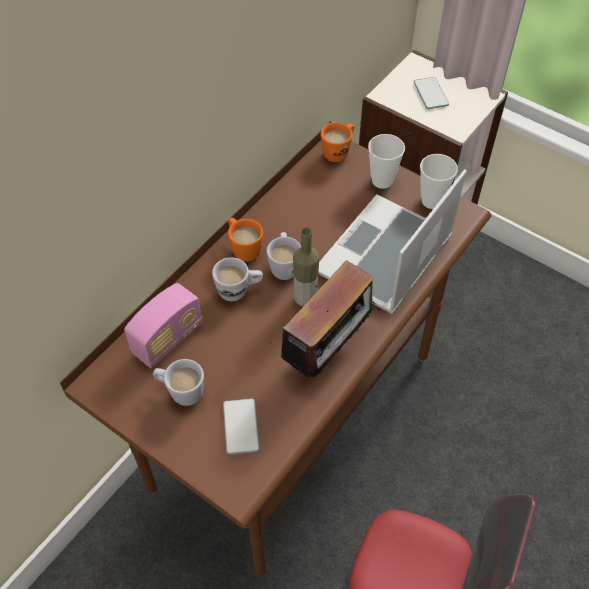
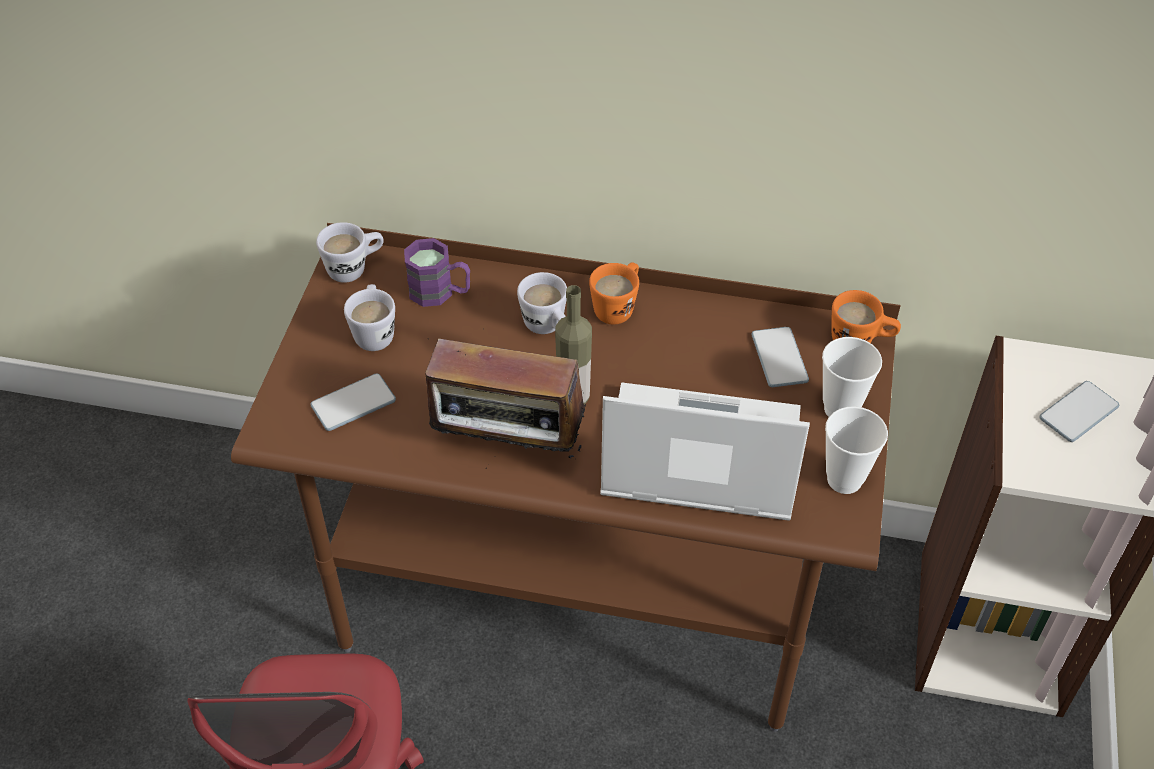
camera: 65 degrees right, 5 degrees down
radio [124,283,202,368] -> purple mug [404,238,470,307]
white mug [266,232,301,280] -> white mug moved to [316,222,384,283]
none -> phone [751,327,809,387]

